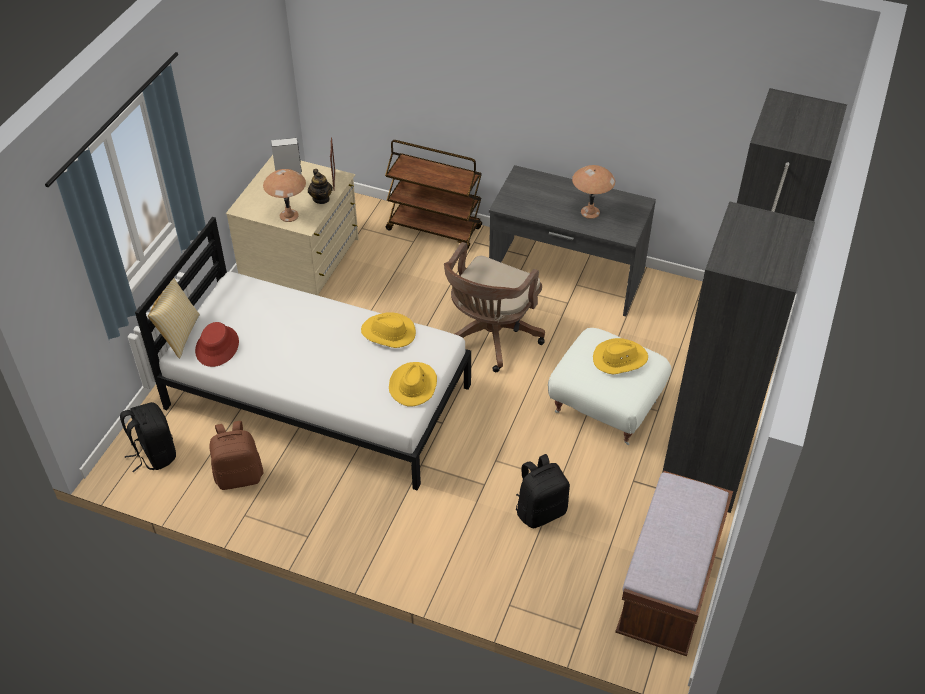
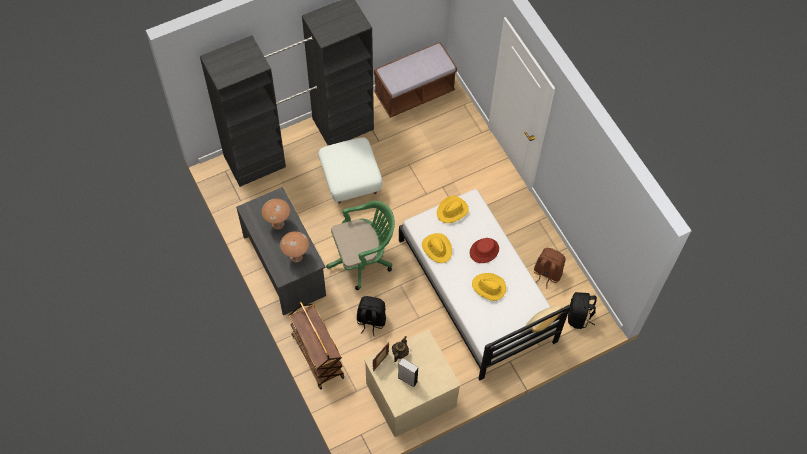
camera: 140 degrees left, 15 degrees up
red hat [195,322,239,367] -> red hat moved to [470,238,499,263]
brown table lamp [263,169,306,222] -> brown table lamp moved to [280,231,309,262]
brown office chair [444,242,545,372] -> green office chair [326,201,395,290]
black backpack [516,454,570,528] -> black backpack moved to [357,296,386,337]
yellow hat [593,338,648,374] -> yellow hat moved to [472,273,506,301]

